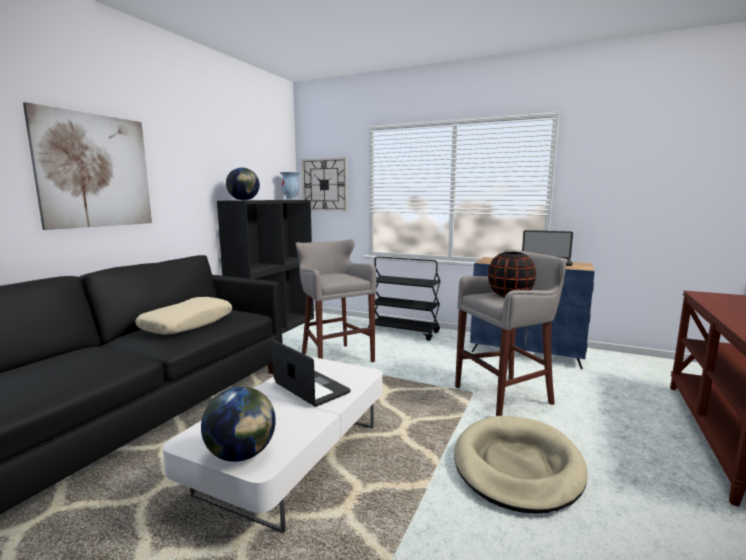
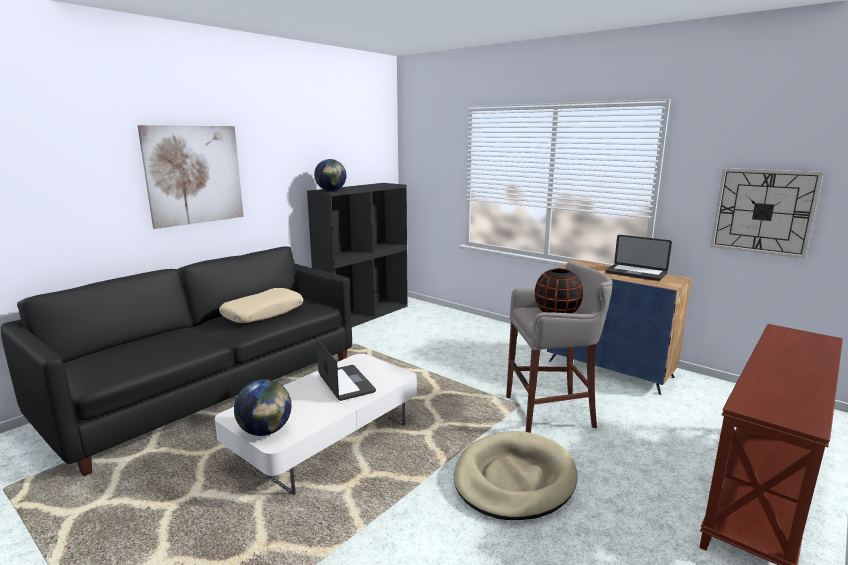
camera: 15 degrees right, 5 degrees up
vase [280,172,300,200] -> none
grey stool [296,239,376,362] -> none
wall clock [301,157,348,211] -> wall clock moved to [711,168,823,259]
black cart [368,256,441,341] -> none

